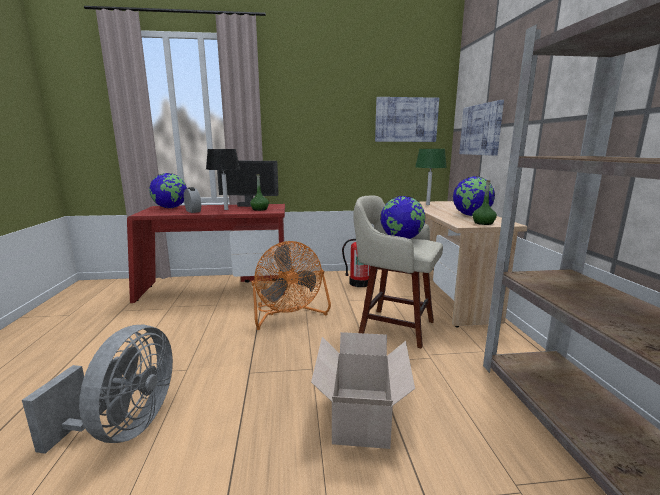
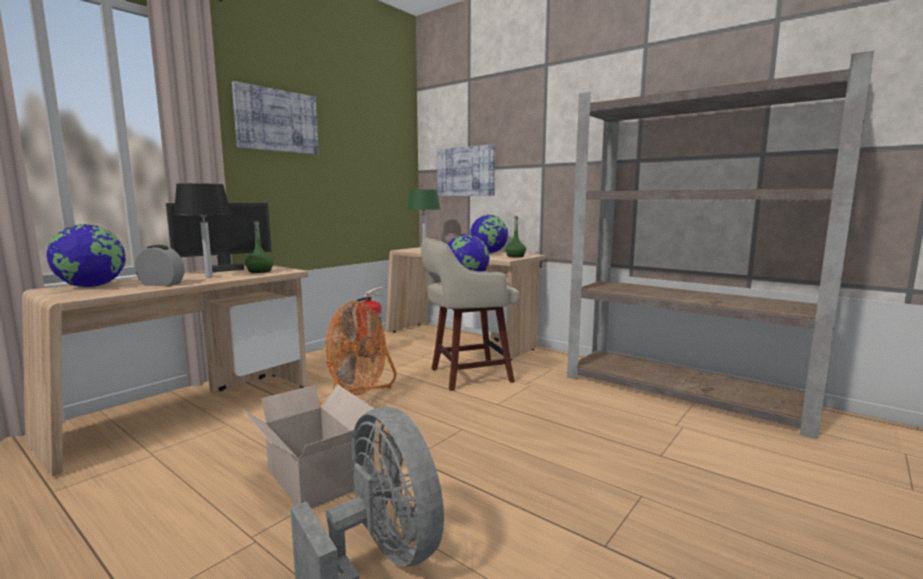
camera: 45 degrees left, 5 degrees down
red desk [127,204,285,303] -> beige desk [22,266,308,476]
cardboard box [311,332,415,449] -> cardboard box moved to [242,384,375,509]
picture [375,97,439,142] -> picture moved to [232,81,319,154]

